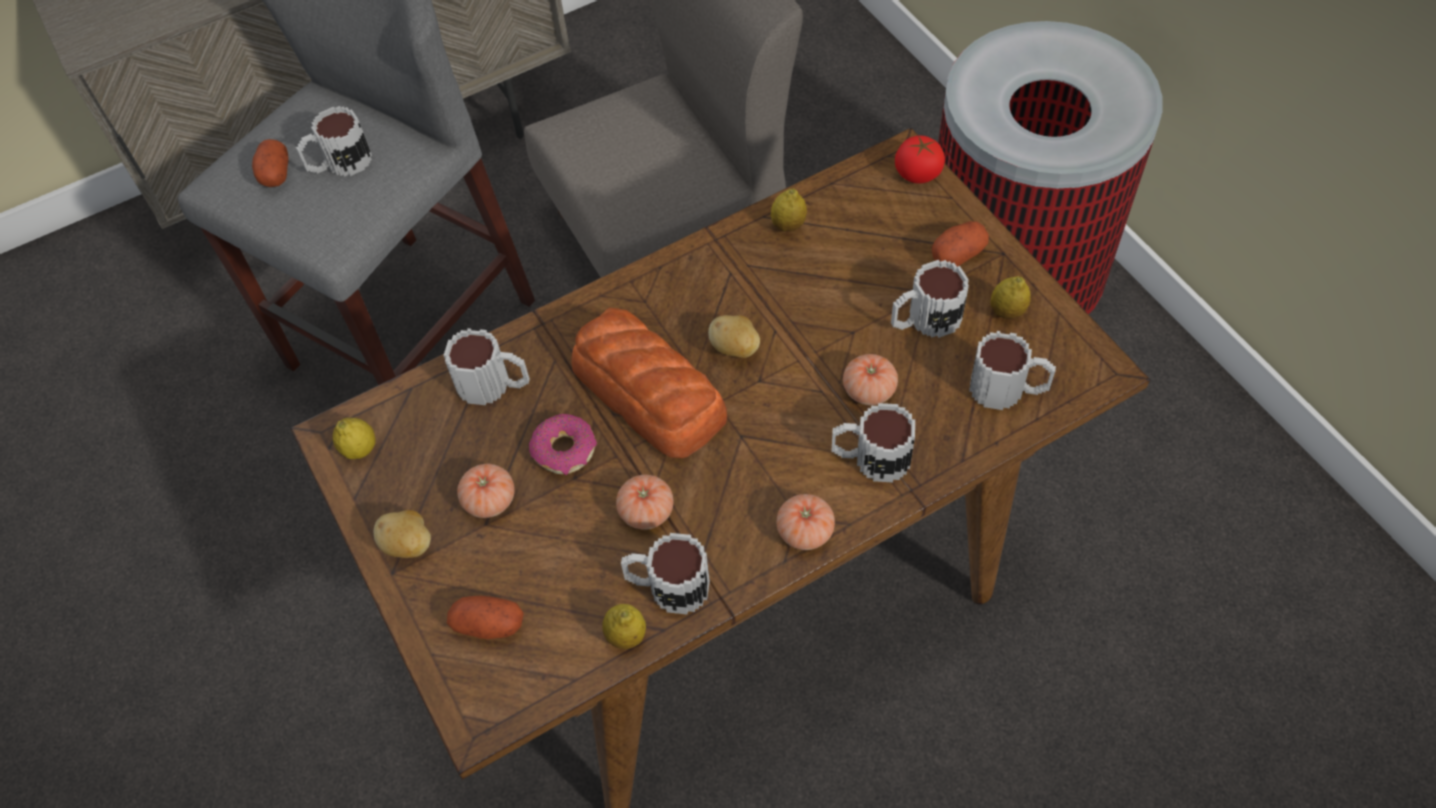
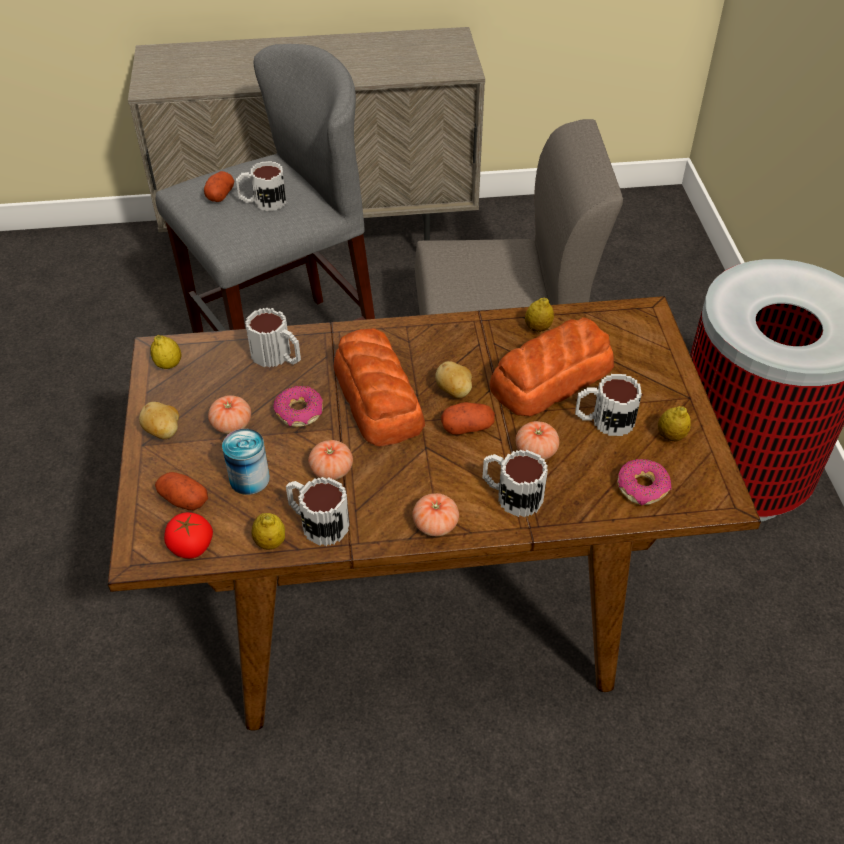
camera: 20 degrees right, 10 degrees down
tomato [895,135,945,184] -> tomato moved to [164,512,213,559]
potato [932,221,989,267] -> potato moved to [441,402,495,435]
mug [969,331,1056,410] -> donut [617,459,672,505]
none -> can [222,429,270,495]
none -> bread [490,317,614,416]

